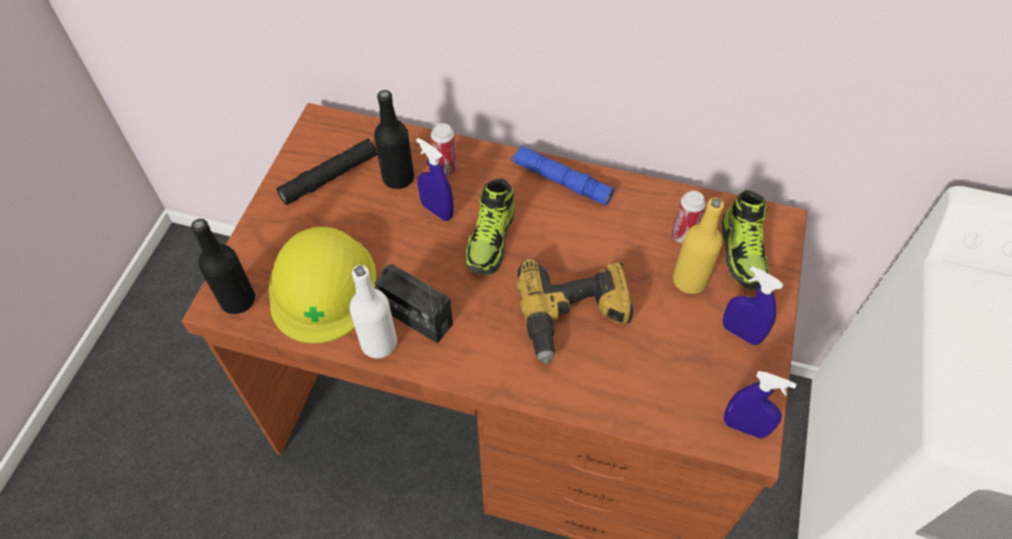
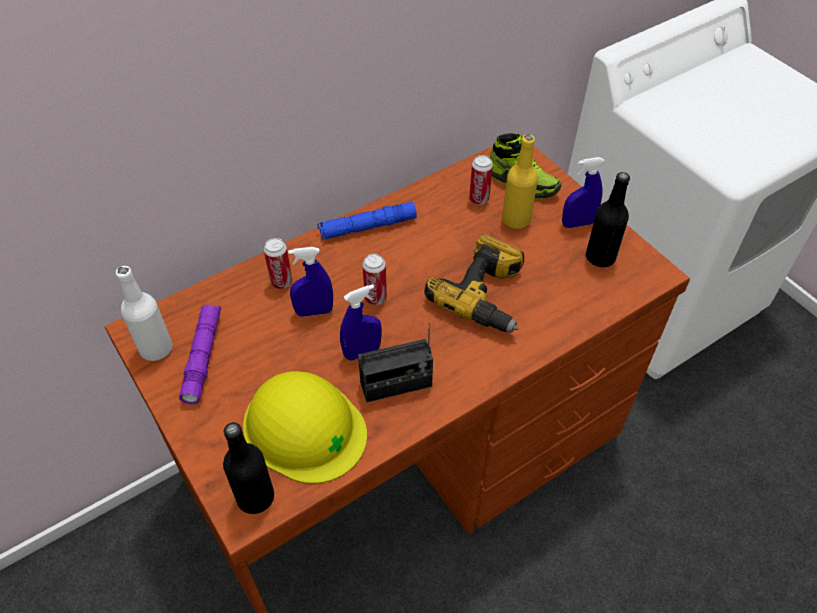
camera: 50 degrees left, 5 degrees down
black flashlight [276,138,377,205] -> purple flashlight [179,305,221,405]
white bottle [350,265,397,358] -> white bottle moved to [116,266,172,361]
black bottle [374,90,414,189] -> black bottle moved to [586,172,630,267]
shoe [465,178,515,275] -> can [362,254,387,305]
blue spray bottle [724,371,796,439] -> blue spray bottle moved to [340,284,382,361]

